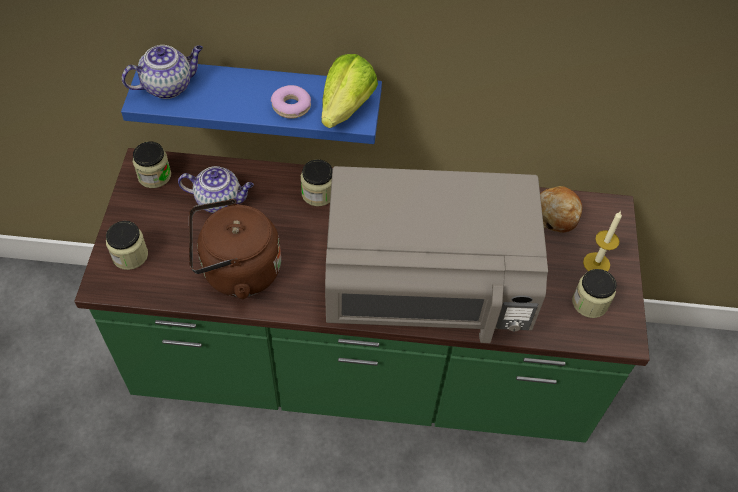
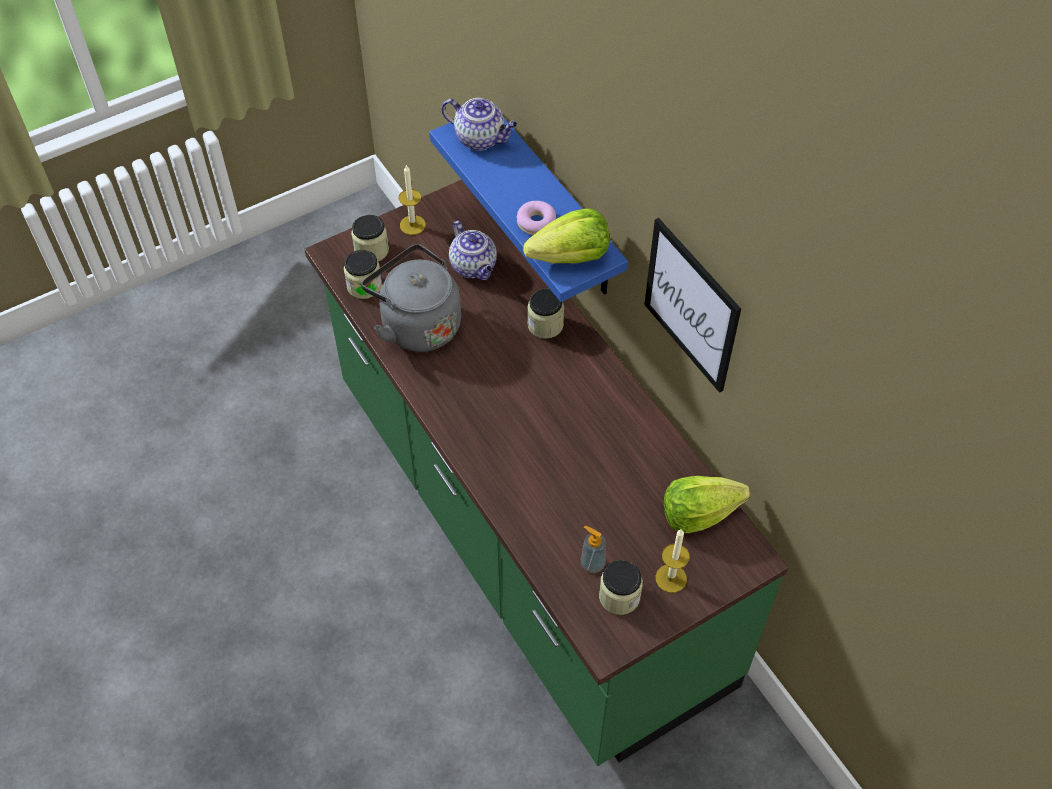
camera: 55 degrees right, 0 degrees up
jar [132,141,171,188] -> jar moved to [344,250,382,299]
brown kettle [189,199,281,299] -> grey kettle [362,244,461,352]
grey microwave [325,166,548,343] -> none
bread [540,186,583,233] -> lettuce [664,476,750,533]
none -> candle [399,165,426,235]
none -> soap dispenser [581,526,606,573]
none -> picture [644,218,741,393]

